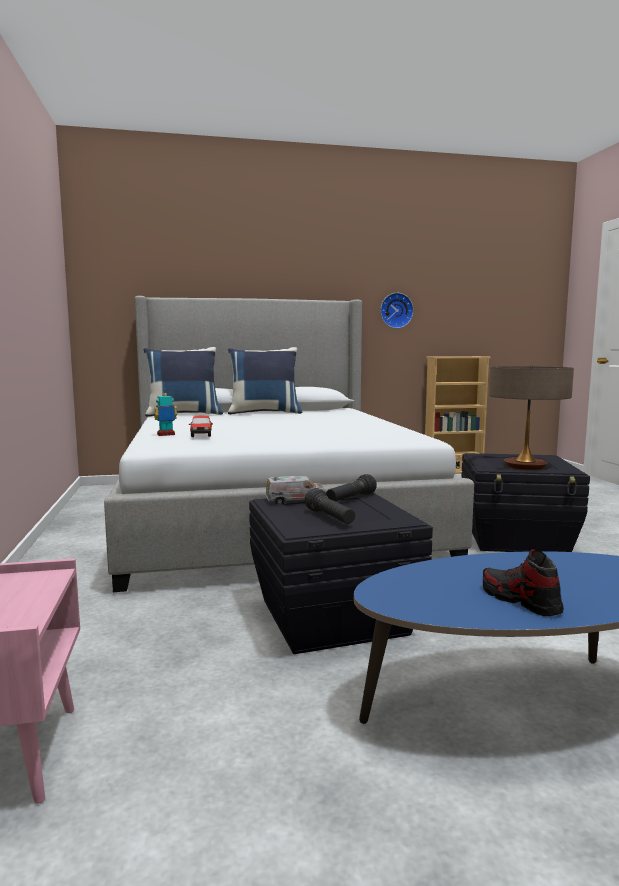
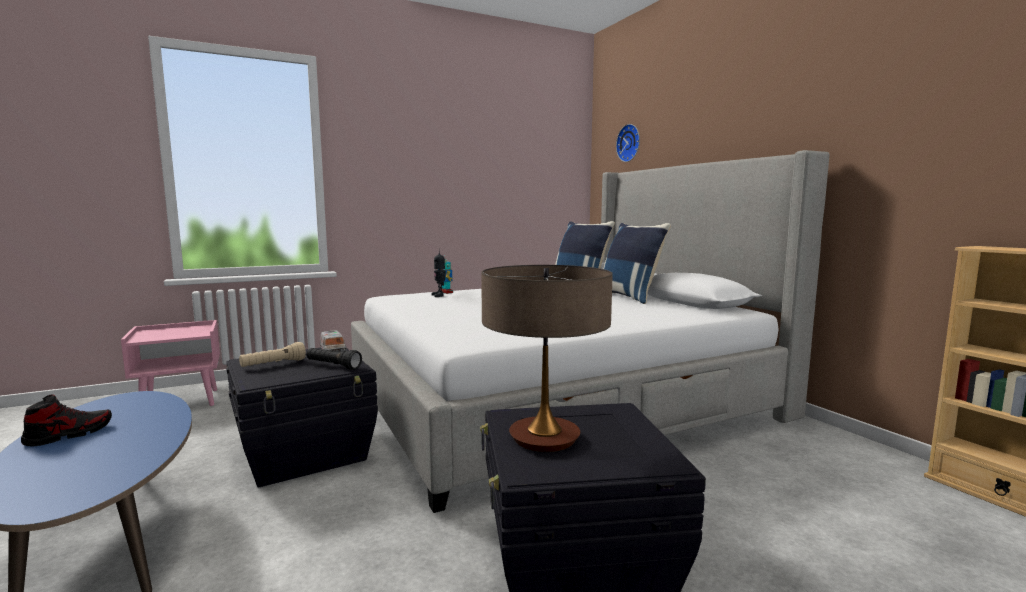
camera: 75 degrees right, 0 degrees up
toy car [189,415,213,437] -> toy robot [432,253,446,297]
black flashlight [305,488,355,524] -> beige flashlight [239,342,306,367]
wall clock [380,293,414,328] -> wall clock moved to [616,124,640,162]

